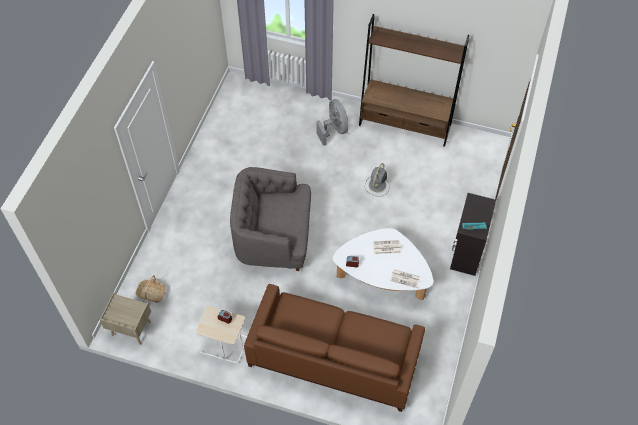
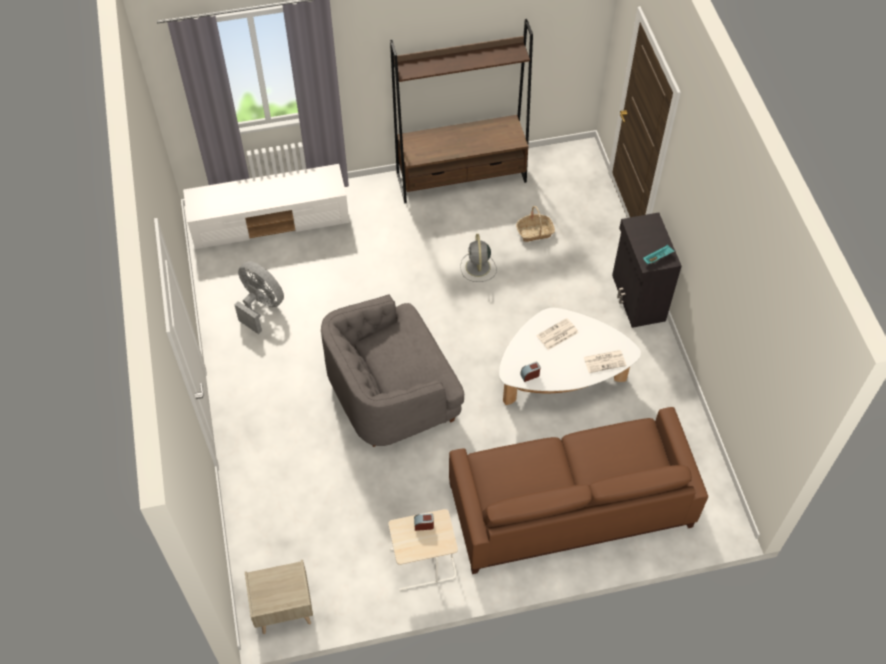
camera: 30 degrees left, 0 degrees up
basket [136,276,166,302] -> basket moved to [516,206,555,242]
grey fan [316,99,348,146] -> grey fan moved to [234,261,284,334]
none -> white tv stand [183,164,349,249]

